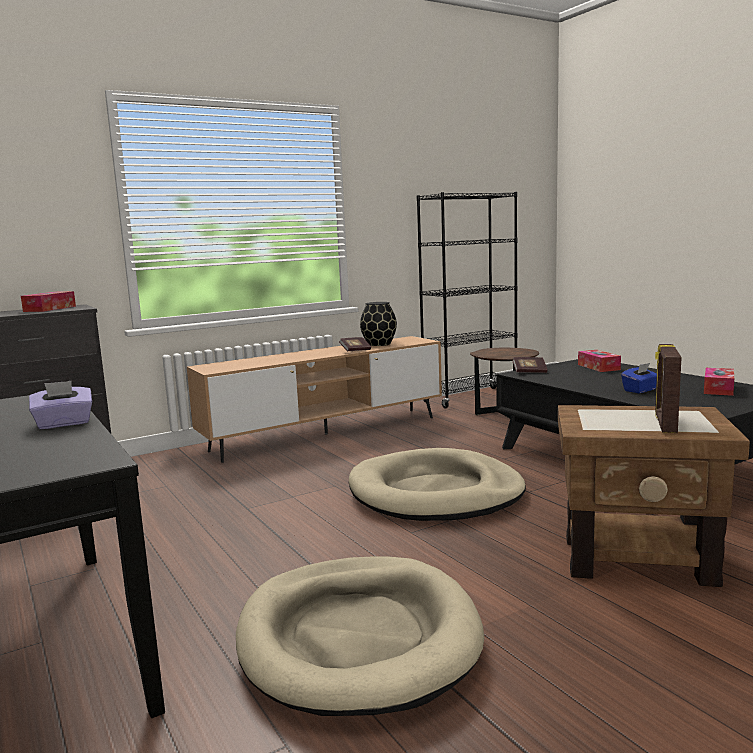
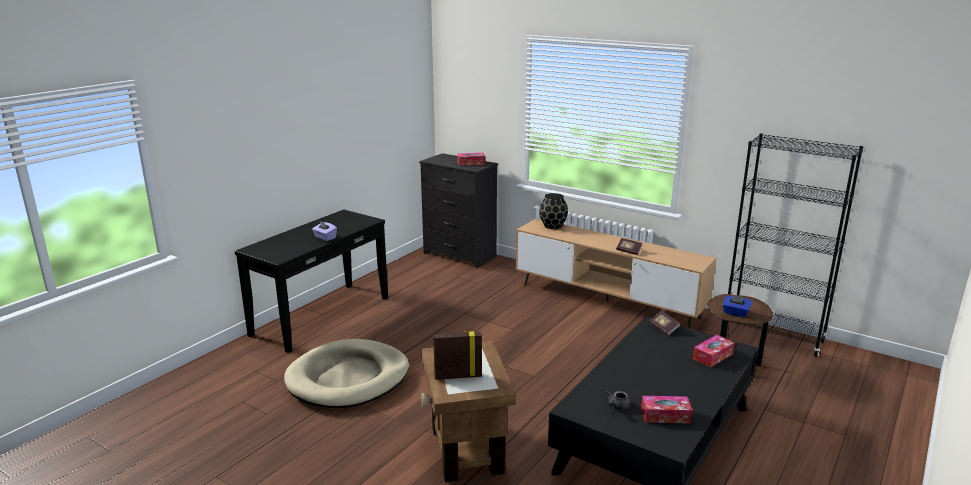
camera: 65 degrees right, 10 degrees up
beige dog bed [349,448,526,521] -> none
black vase [360,302,397,346] -> black vase moved to [540,193,568,229]
blue tissue box [621,363,657,393] -> blue tissue box moved to [722,295,752,318]
none -> grey teapot [606,391,631,410]

